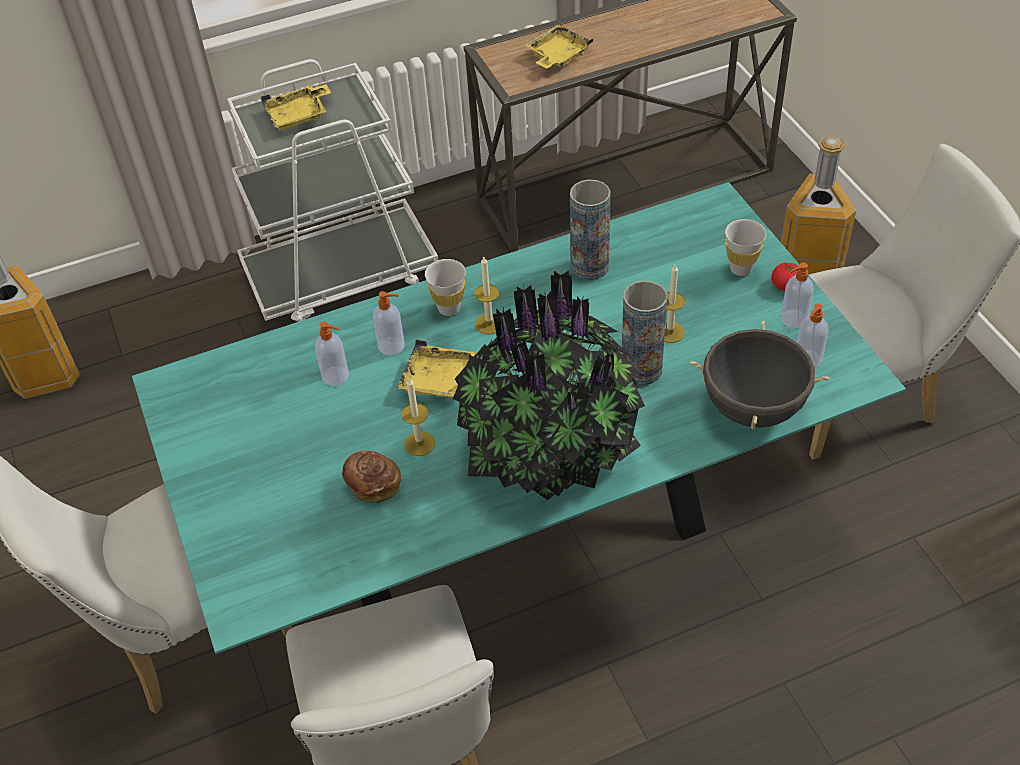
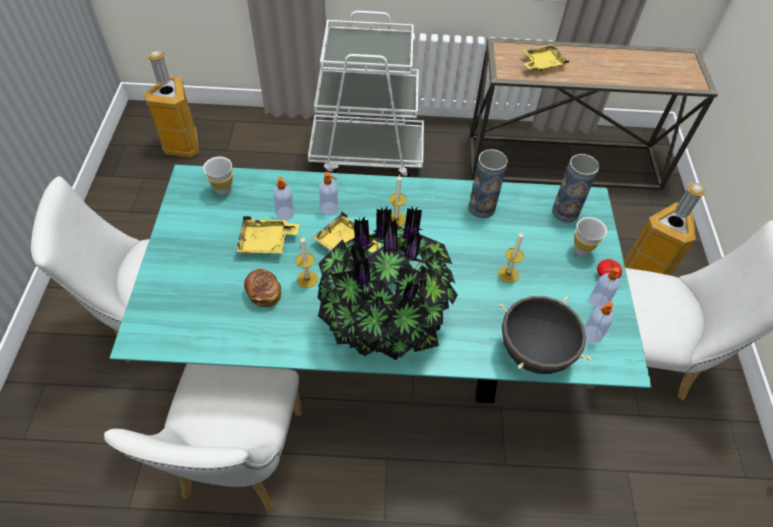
camera: 20 degrees right, 5 degrees up
yellow tray [261,84,331,131] -> yellow tray moved to [236,216,299,254]
white cup [425,259,466,316] -> white cup moved to [203,157,233,196]
vase [622,281,667,385] -> vase moved to [552,154,599,223]

